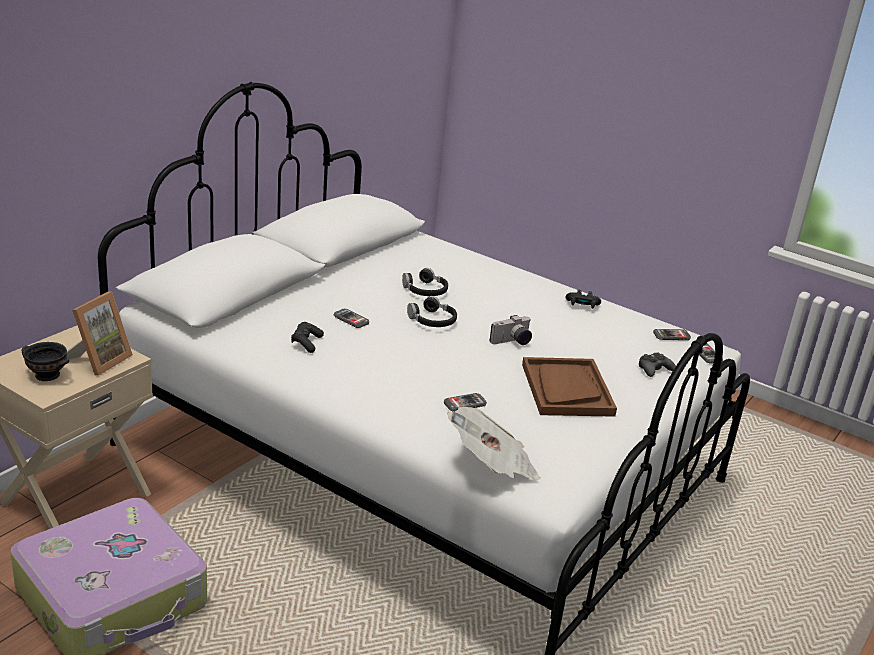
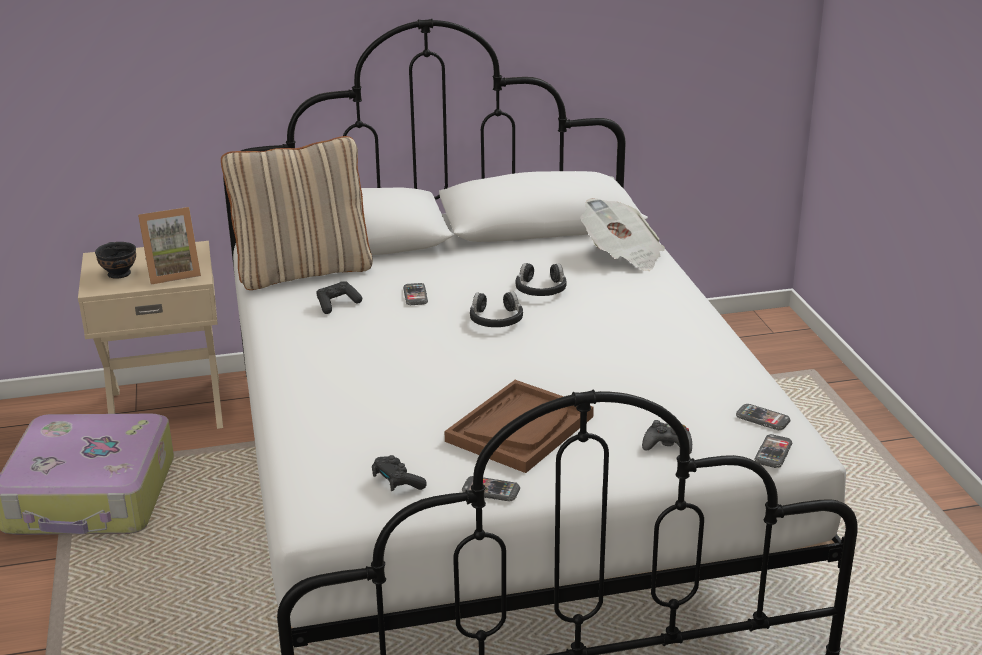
camera: 45 degrees right, 0 degrees up
phone [444,393,487,412] -> phone moved to [462,476,520,501]
newspaper [447,407,541,480] -> newspaper moved to [581,198,665,271]
camera [489,315,532,345] -> none
black game controller [565,290,601,309] -> black game controller moved to [372,455,427,491]
none -> beige pillow [221,136,373,290]

